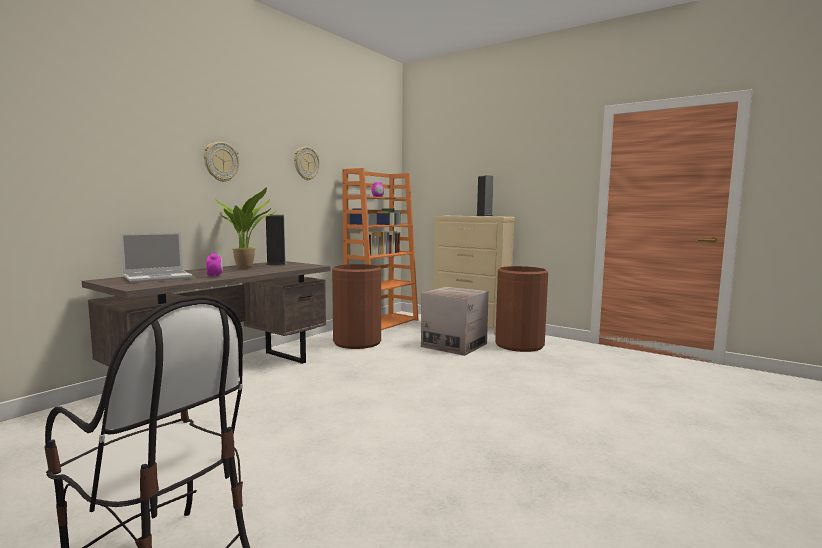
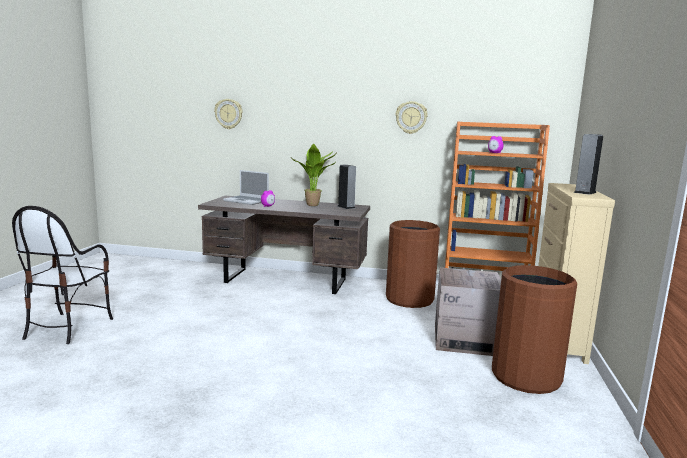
camera: 65 degrees right, 5 degrees up
wall clock [203,142,240,182] -> wall clock moved to [214,99,243,129]

